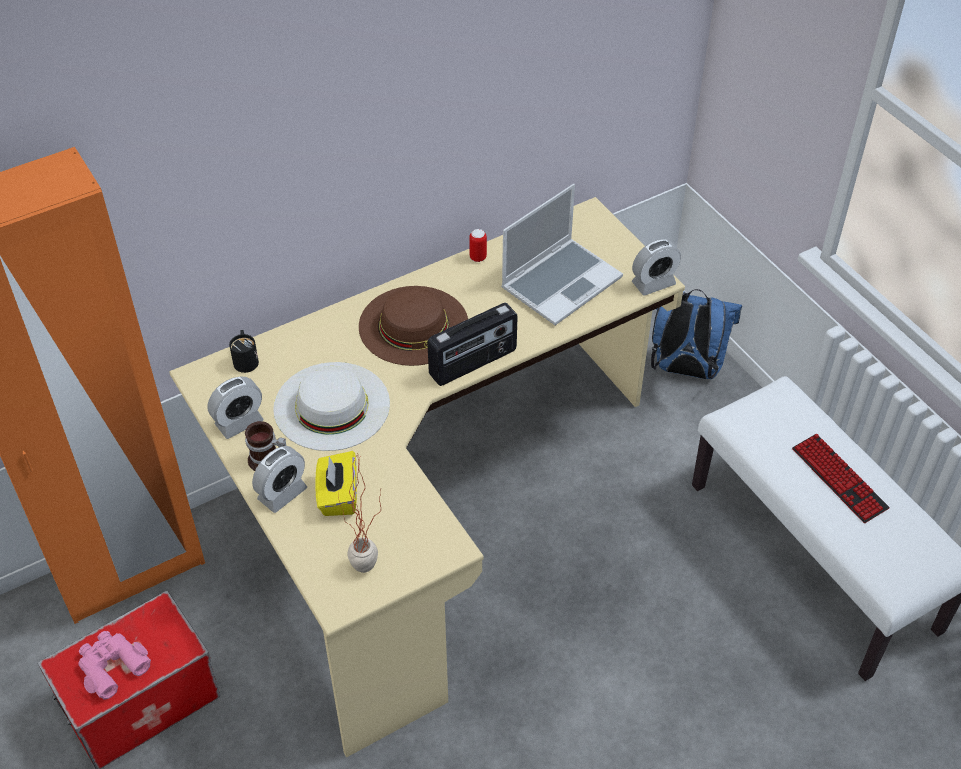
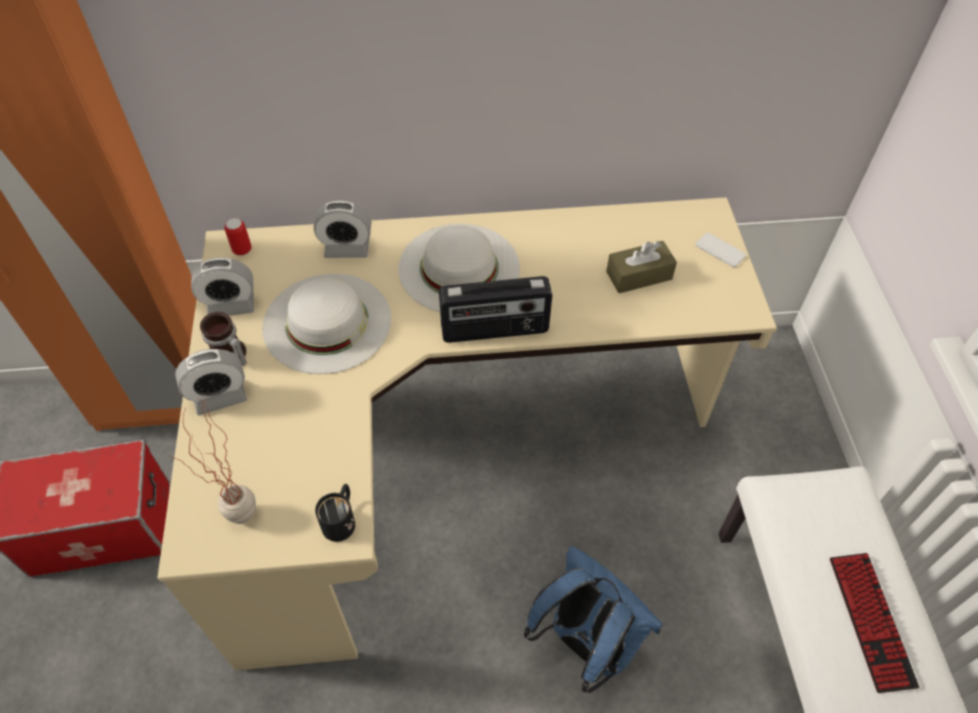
camera: 25 degrees right, 5 degrees up
pink binoculars [78,631,151,700] -> none
black mug [229,330,259,373] -> black mug moved to [315,484,355,542]
yellow tissue box [315,451,357,516] -> none
brown hat [359,286,468,366] -> white hat [398,224,520,312]
can [469,229,487,262] -> can moved to [225,218,252,256]
laptop [501,184,623,325] -> brown tissue box [606,241,677,293]
alarm clock [632,239,681,296] -> alarm clock moved to [314,201,371,258]
blue backpack [651,289,742,379] -> blue backpack moved to [524,546,663,693]
none -> phone [695,233,746,267]

